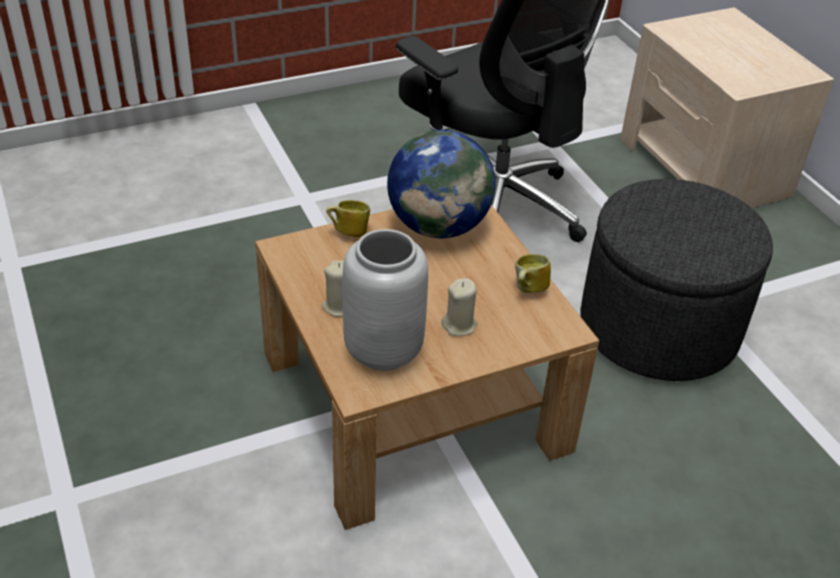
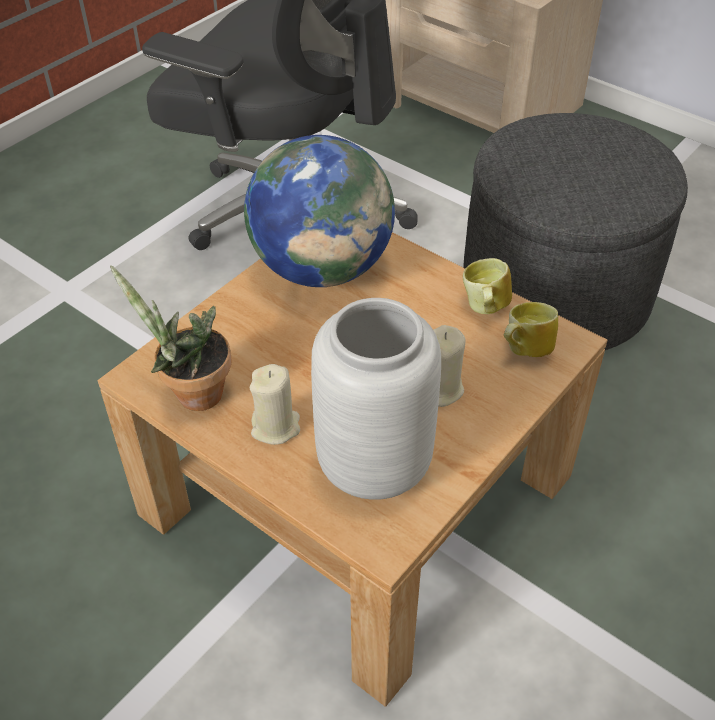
camera: 25 degrees left, 5 degrees up
mug [326,200,370,237] -> mug moved to [504,302,558,357]
none -> potted plant [110,265,232,411]

